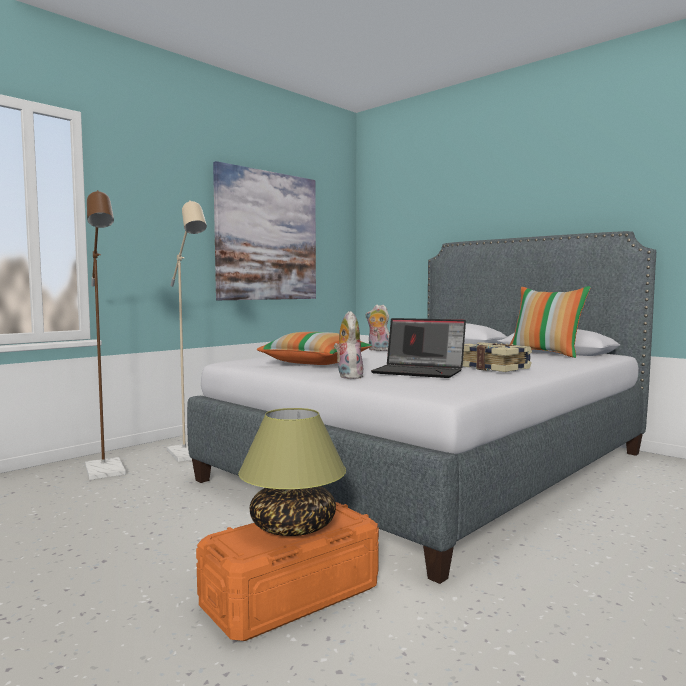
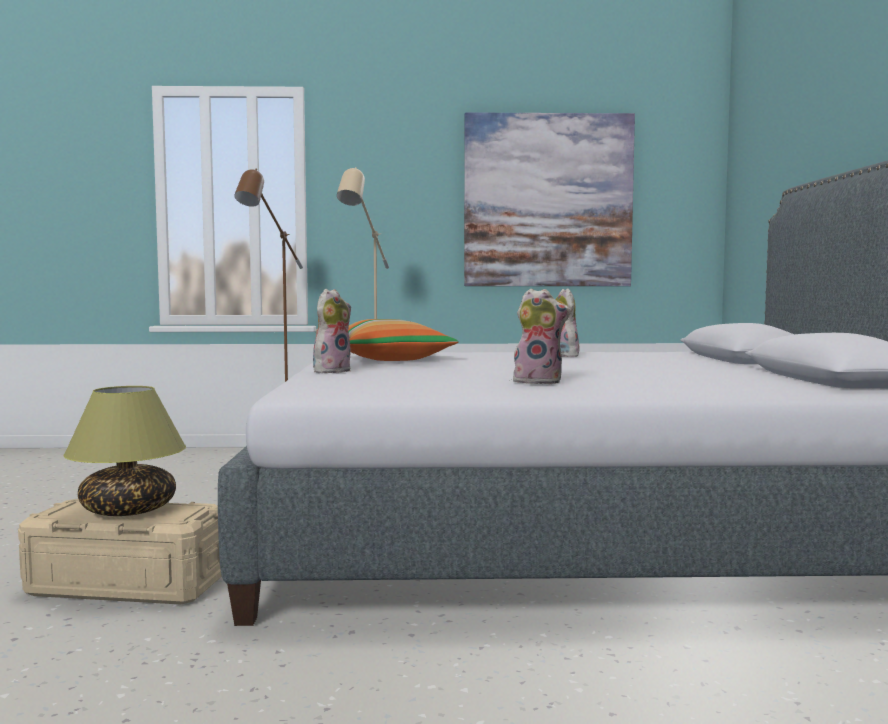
camera: 45 degrees right, 0 degrees up
orange storage box [196,502,379,641] -> beige storage box [18,499,222,605]
laptop [371,318,466,378] -> none
book [463,342,532,372] -> plush toy [511,288,571,384]
pillow [510,286,591,358] -> none

